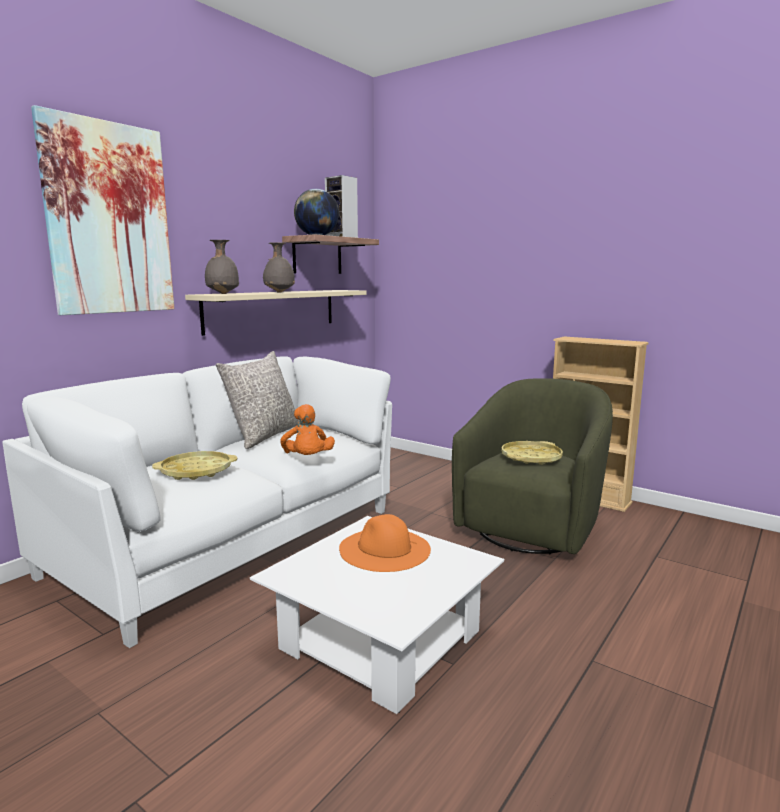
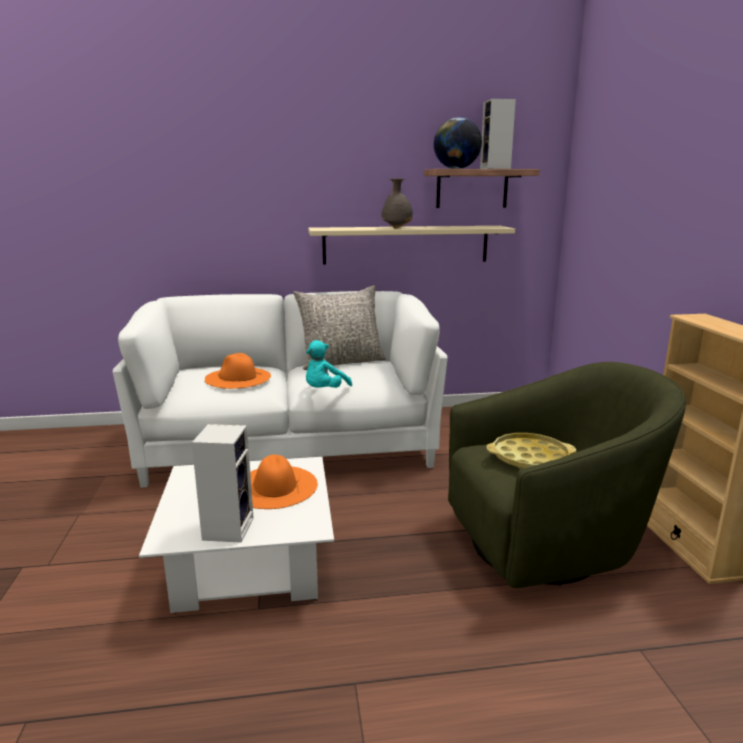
camera: 45 degrees right, 5 degrees up
picture [31,105,174,315] -> none
yellow tray [152,451,237,480] -> orange hat [205,353,271,389]
grey vase [205,240,239,294] -> none
orange plush toy [281,404,335,455] -> turquoise plush toy [306,340,352,388]
none -> speaker [192,424,254,543]

